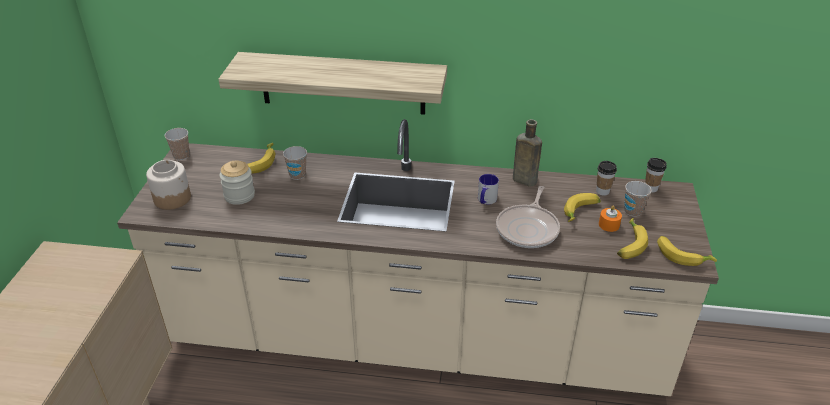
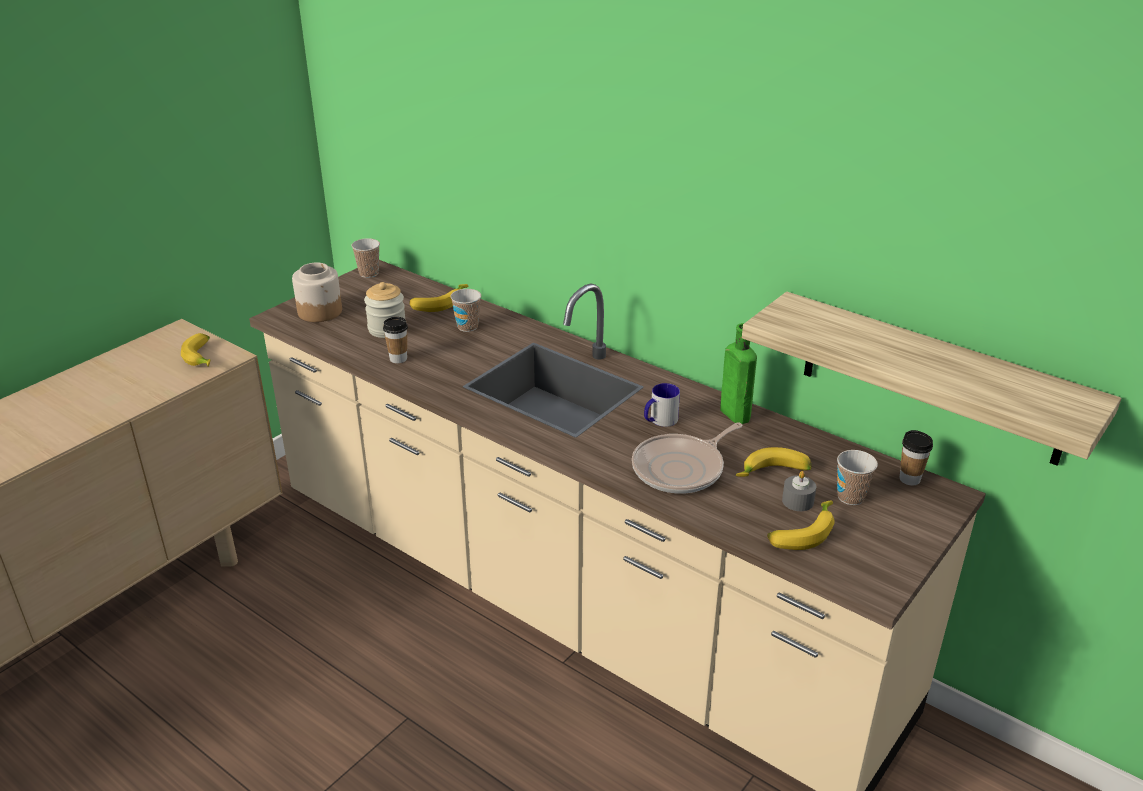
camera: 30 degrees right, 5 degrees down
shelf [218,52,447,115] -> shelf moved to [742,292,1121,466]
brown bottle [513,119,542,187] -> green bottle [720,323,757,424]
cup [596,161,617,196] -> cup moved to [383,317,408,363]
orange candle [599,205,622,232] -> grey candle [782,471,816,511]
banana [657,236,717,266] -> banana moved to [181,333,210,366]

